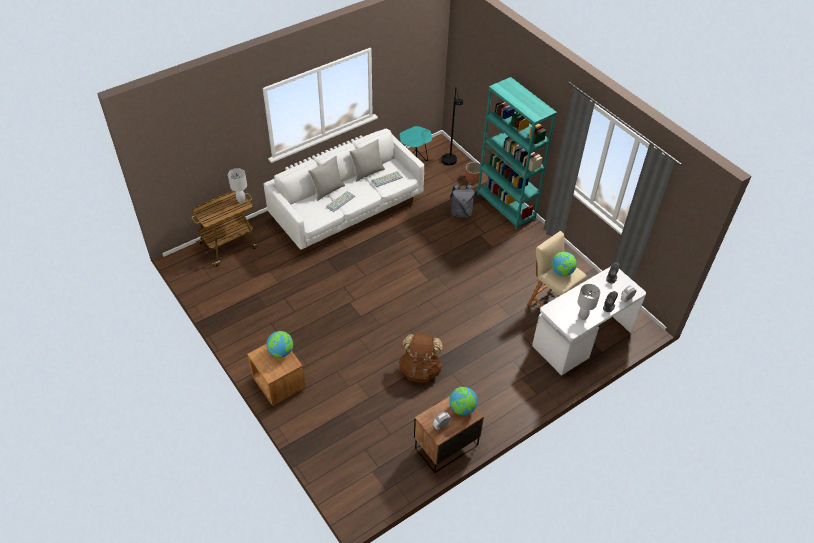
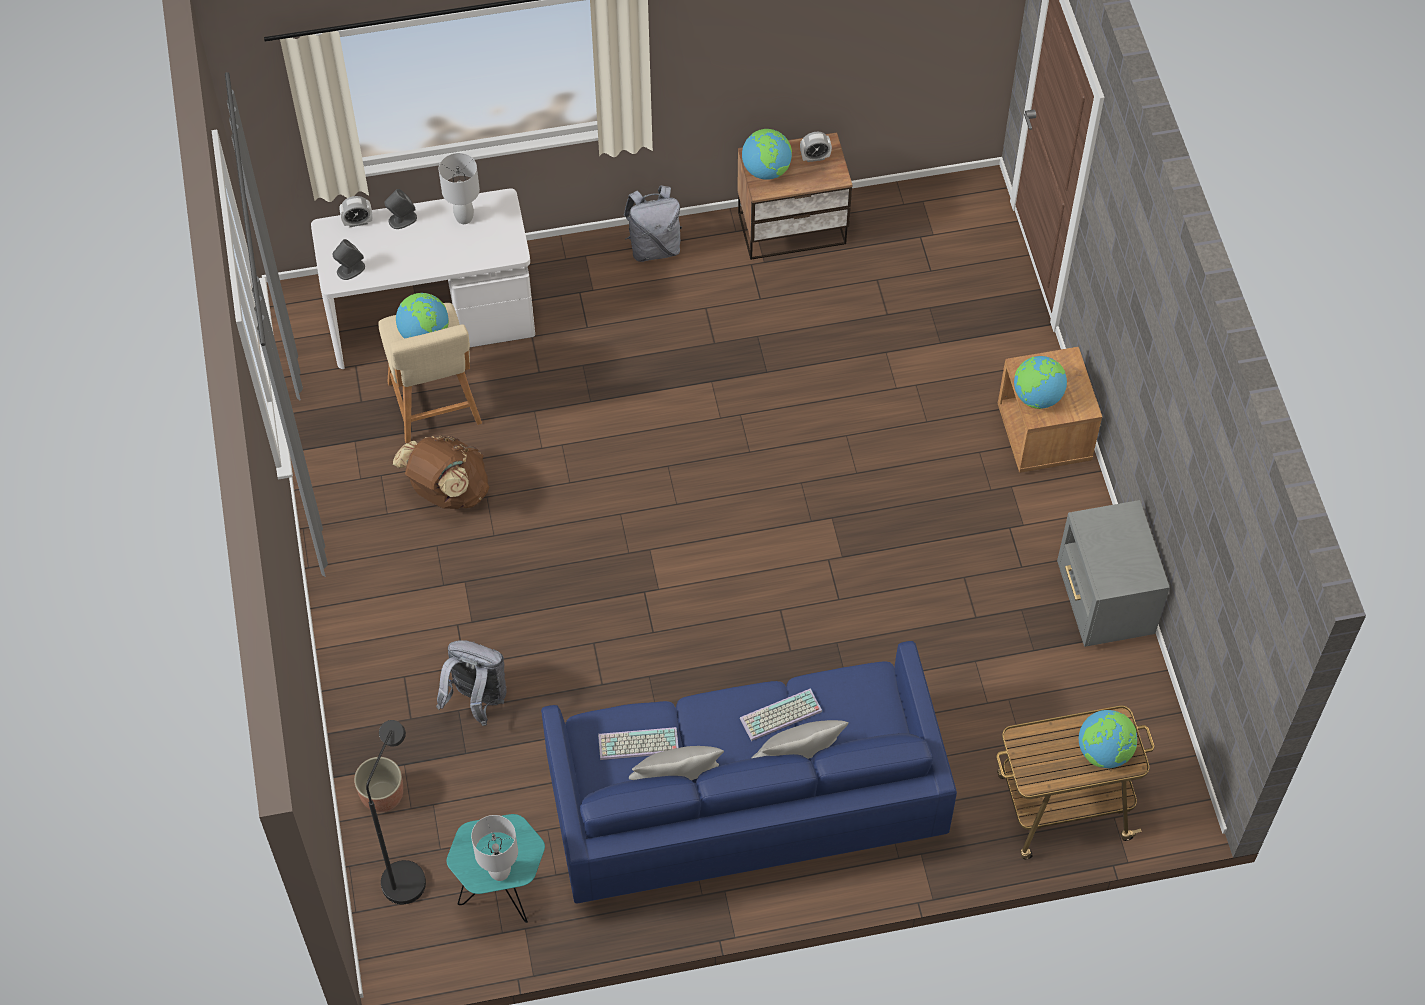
camera: 155 degrees left, 10 degrees up
white table lamp [228,168,247,203] -> white table lamp moved to [471,815,518,881]
white sofa [264,129,424,253] -> blue sofa [541,641,957,904]
brown backpack [399,333,443,383] -> brown backpack moved to [393,435,489,509]
turquoise bookcase [477,77,557,230] -> none
none -> grey backpack [624,185,682,262]
none -> grey nightstand [1057,500,1170,647]
none -> globe [1079,710,1137,768]

